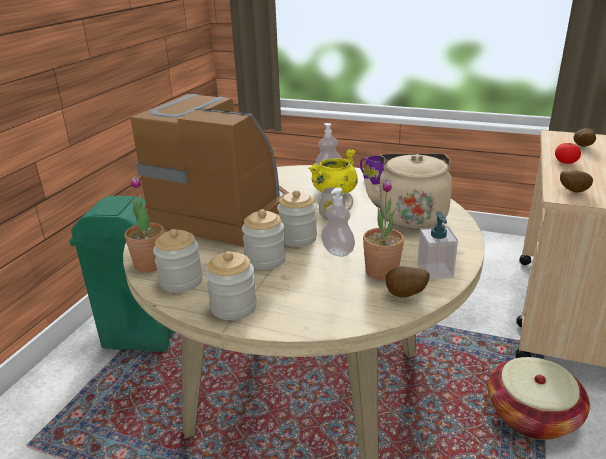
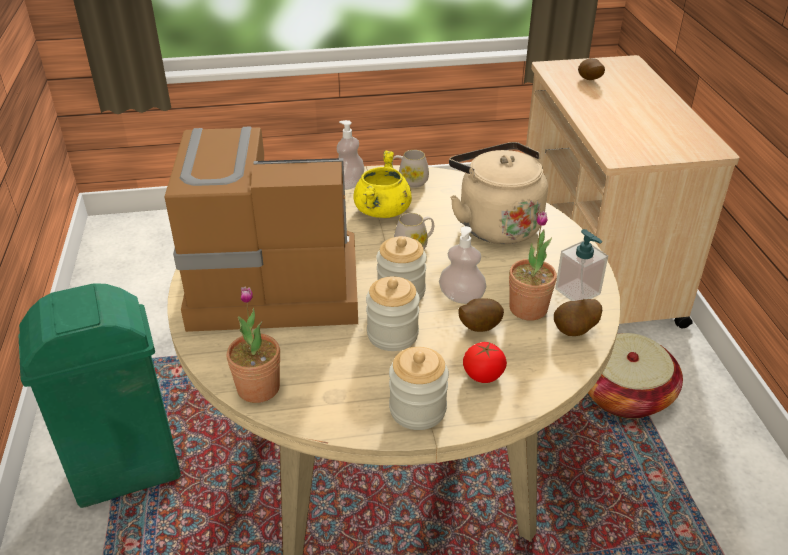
camera: 30 degrees left, 10 degrees up
jar [153,229,203,293] -> none
purple mug [360,155,386,184] -> white mug [392,150,429,188]
tomato [555,143,581,164] -> tomato moved to [463,342,507,383]
potato [560,170,593,193] -> potato moved to [458,298,504,332]

